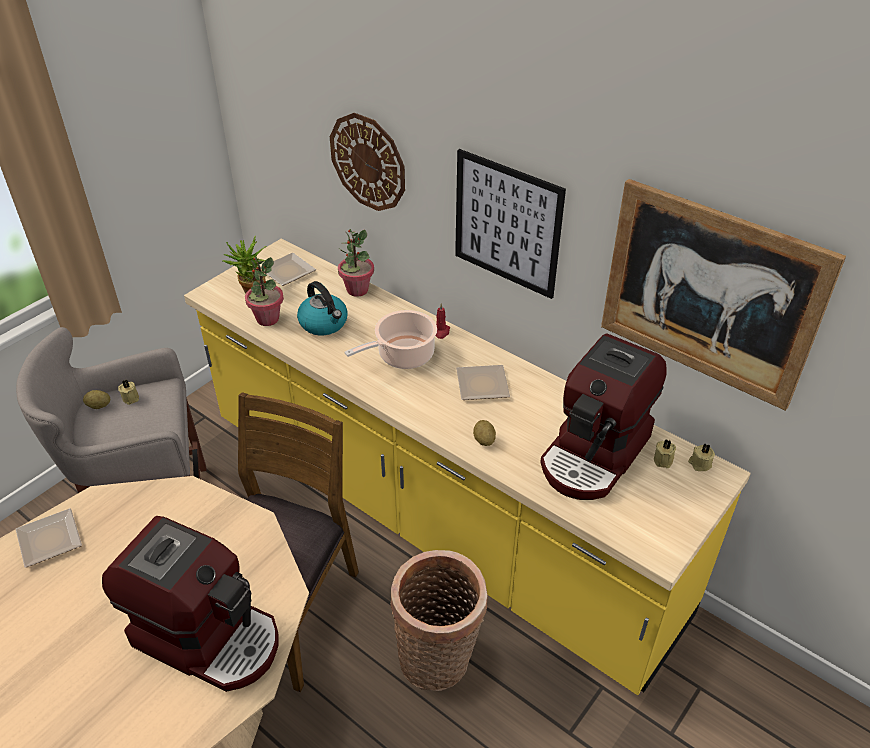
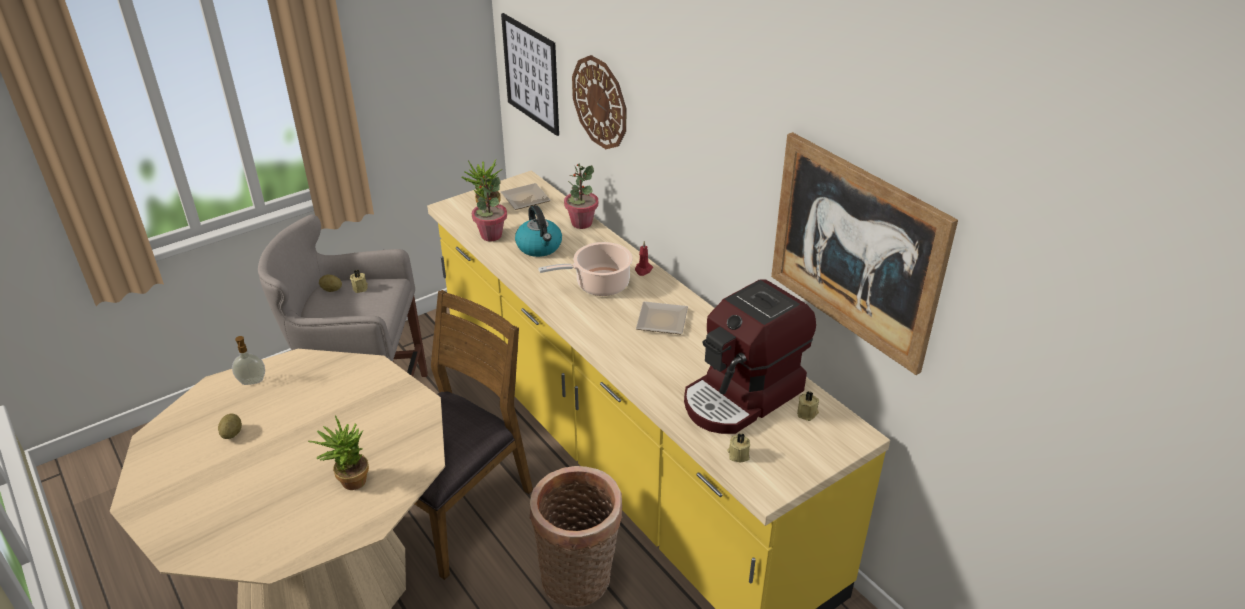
camera: 15 degrees right, 5 degrees down
plate [16,508,82,568] -> soap dispenser [232,336,265,385]
coffee machine [102,516,279,692] -> potted plant [308,415,369,490]
picture [455,149,566,299] -> picture moved to [501,13,559,136]
potato [473,420,496,446] -> potato moved to [218,414,242,439]
beige candle [688,443,715,471] -> beige candle moved to [727,433,750,462]

